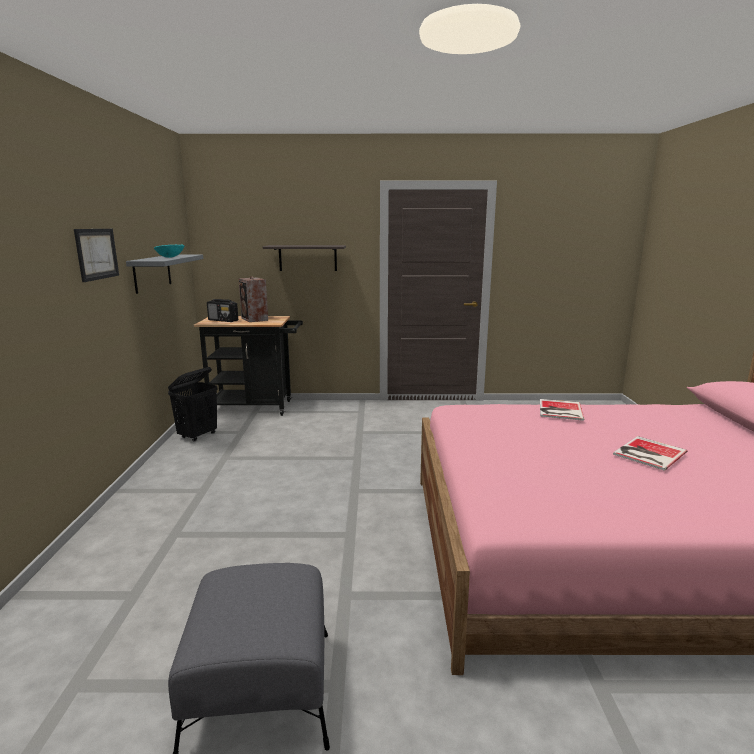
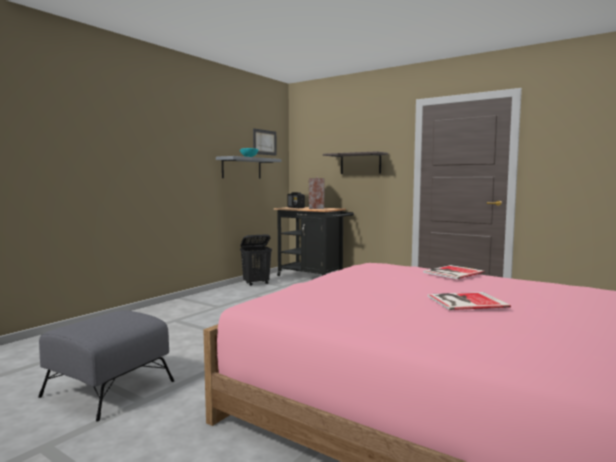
camera: 35 degrees right, 10 degrees down
picture [74,229,119,282] -> picture moved to [253,129,277,156]

